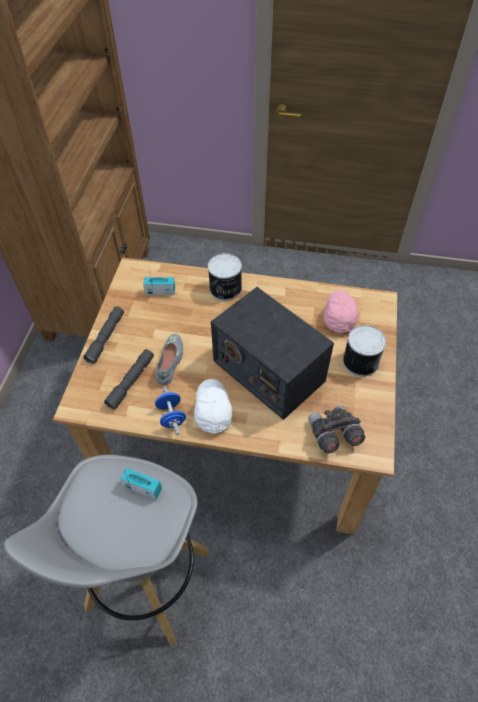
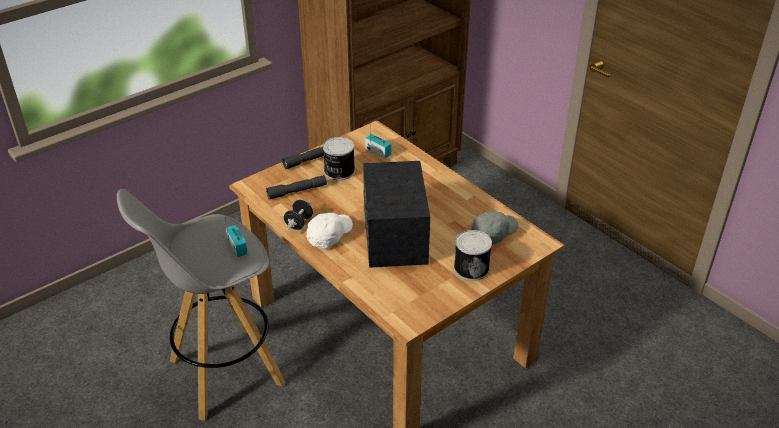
camera: 40 degrees right, 15 degrees down
blue dumbbell [155,386,186,435] -> black dumbbell [284,200,313,230]
grey shoe [156,334,183,385] -> none
can [208,253,242,301] -> can moved to [323,137,355,180]
grey binoculars [308,405,365,453] -> none
pink cap [323,290,359,333] -> grey cap [471,211,518,245]

